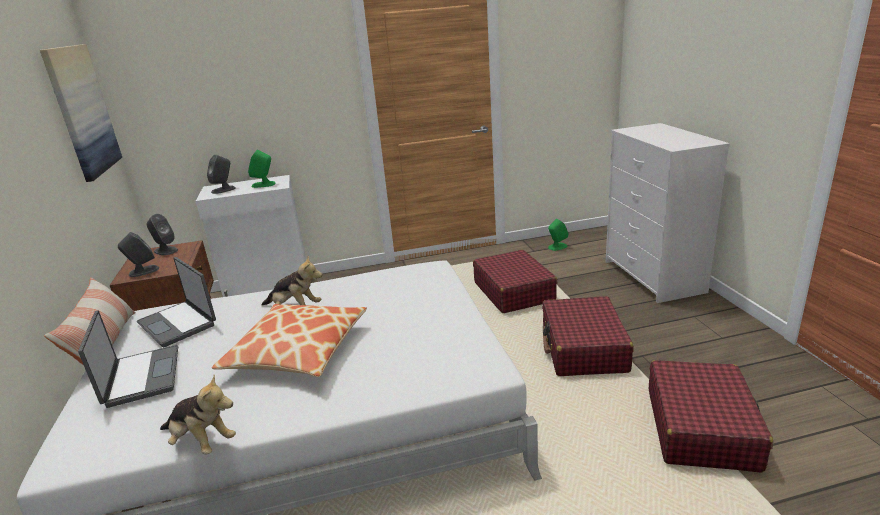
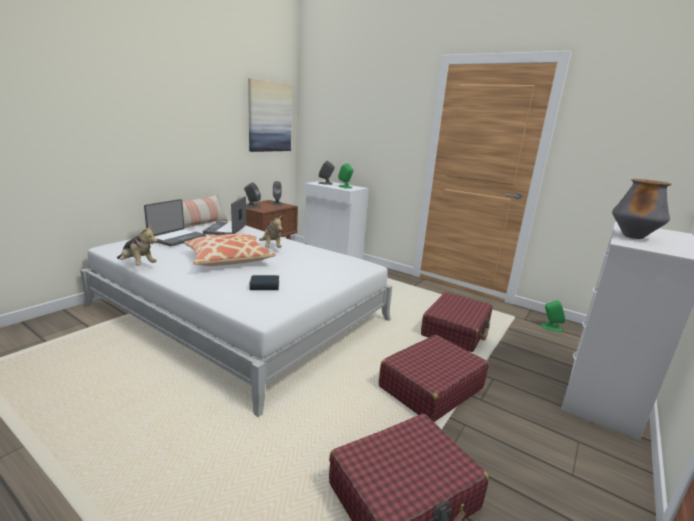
camera: 45 degrees right, 5 degrees down
plush toy [160,375,236,455] -> plush toy turned 45 degrees counterclockwise [117,224,158,266]
none -> book [249,275,279,290]
none -> vase [612,179,672,239]

